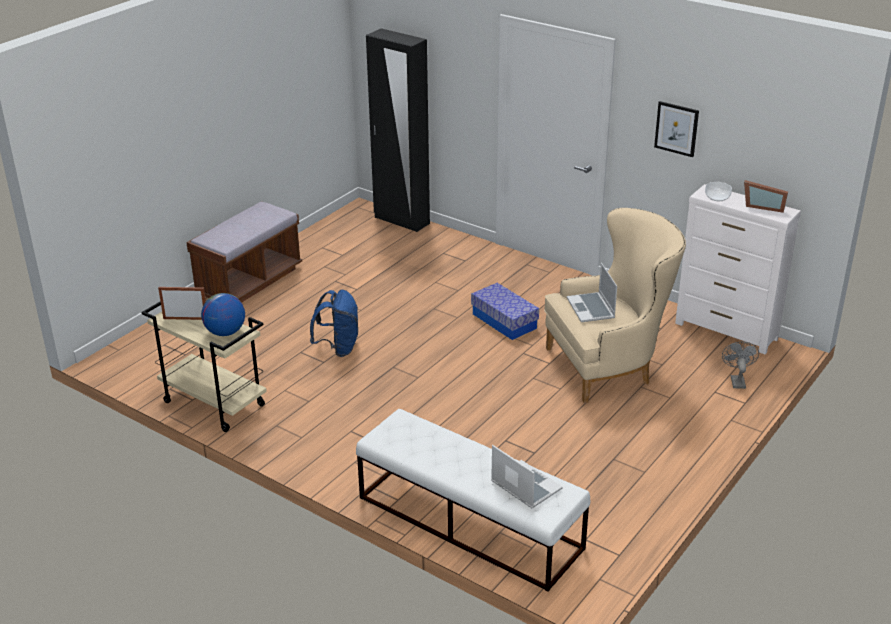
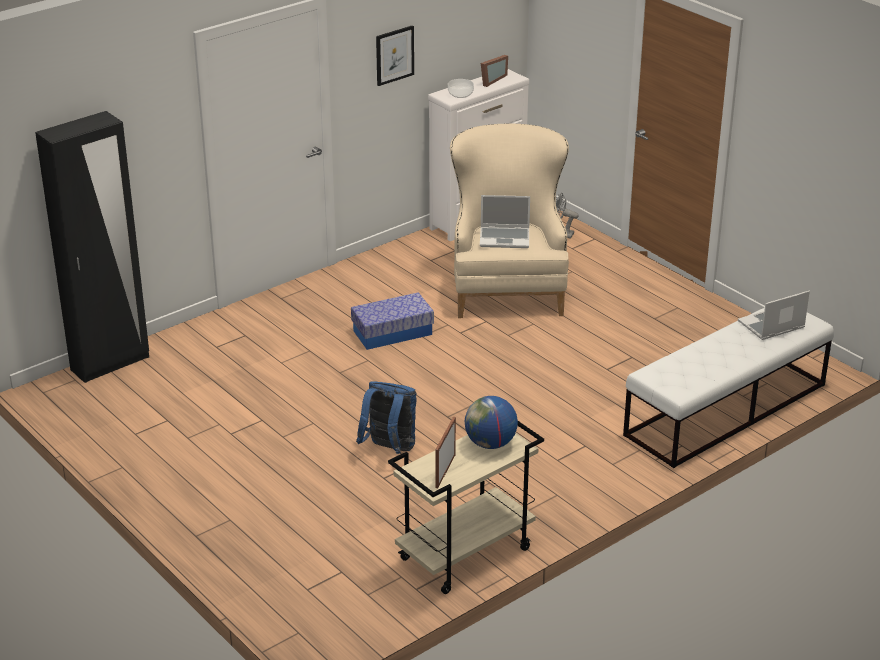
camera: 75 degrees left, 0 degrees up
brown bench [186,201,302,303] -> none

